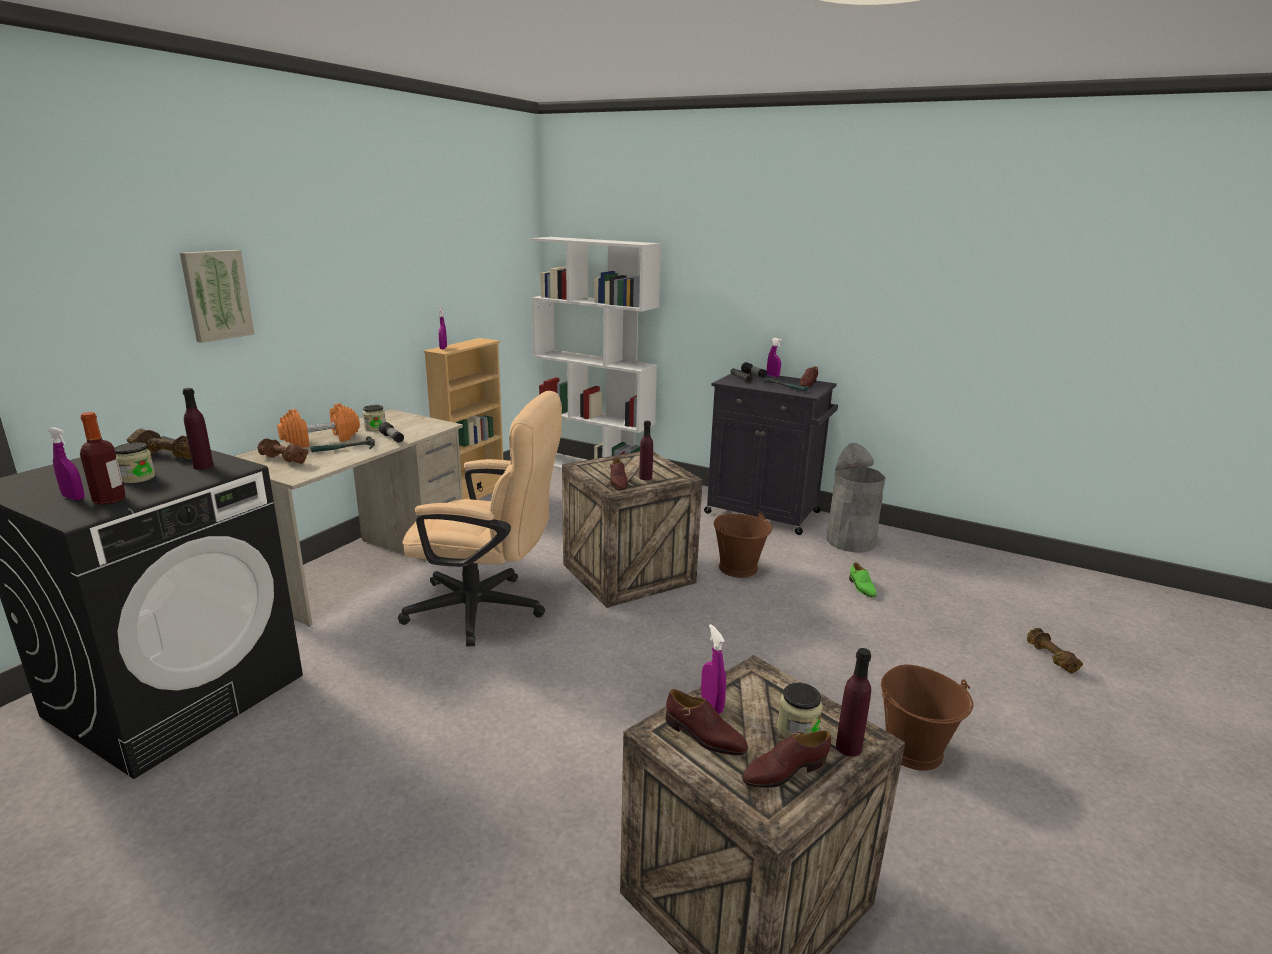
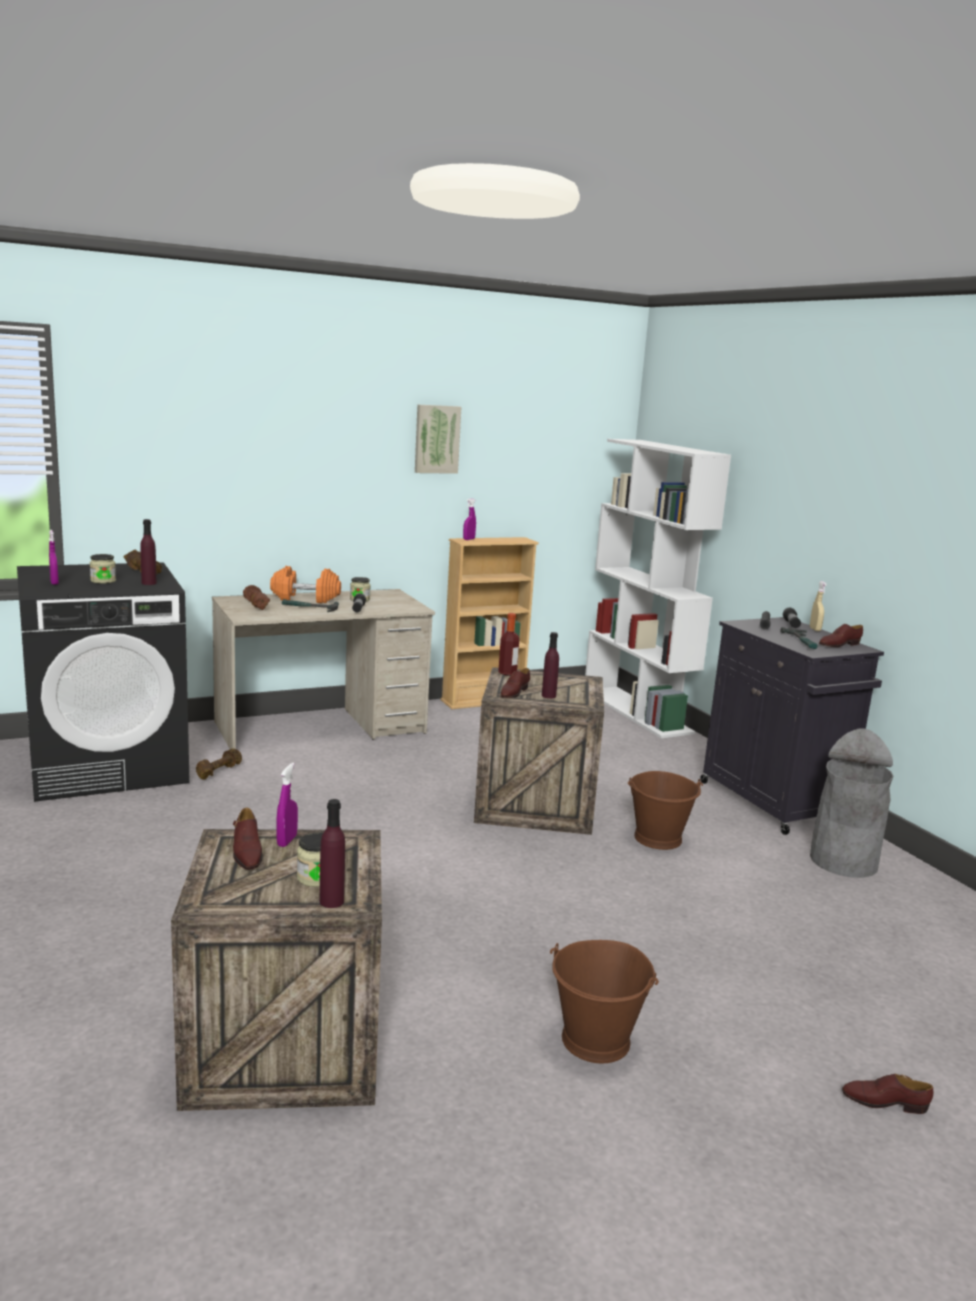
camera: 35 degrees right, 5 degrees down
bottle [80,412,126,505] -> bottle moved to [498,613,519,676]
picture [180,250,254,343] -> picture moved to [415,405,461,474]
beige office chair [398,391,562,647] -> none
brown shoe [742,730,831,788] -> brown shoe moved to [842,1074,933,1114]
purple spray bottle [767,338,782,377] -> beige spray bottle [810,581,827,631]
green shoe [849,562,877,597] -> none
brown dumbbell [1027,628,1083,673] -> brown dumbbell moved to [196,748,242,780]

